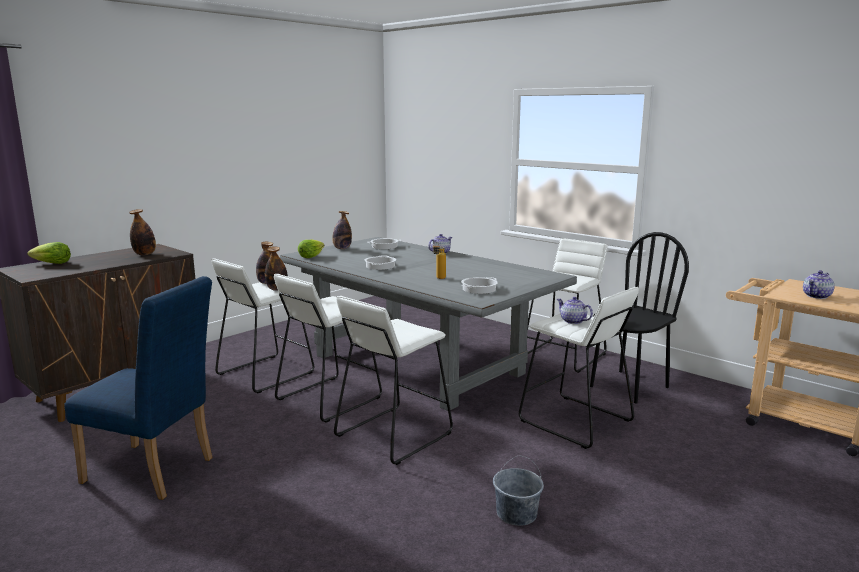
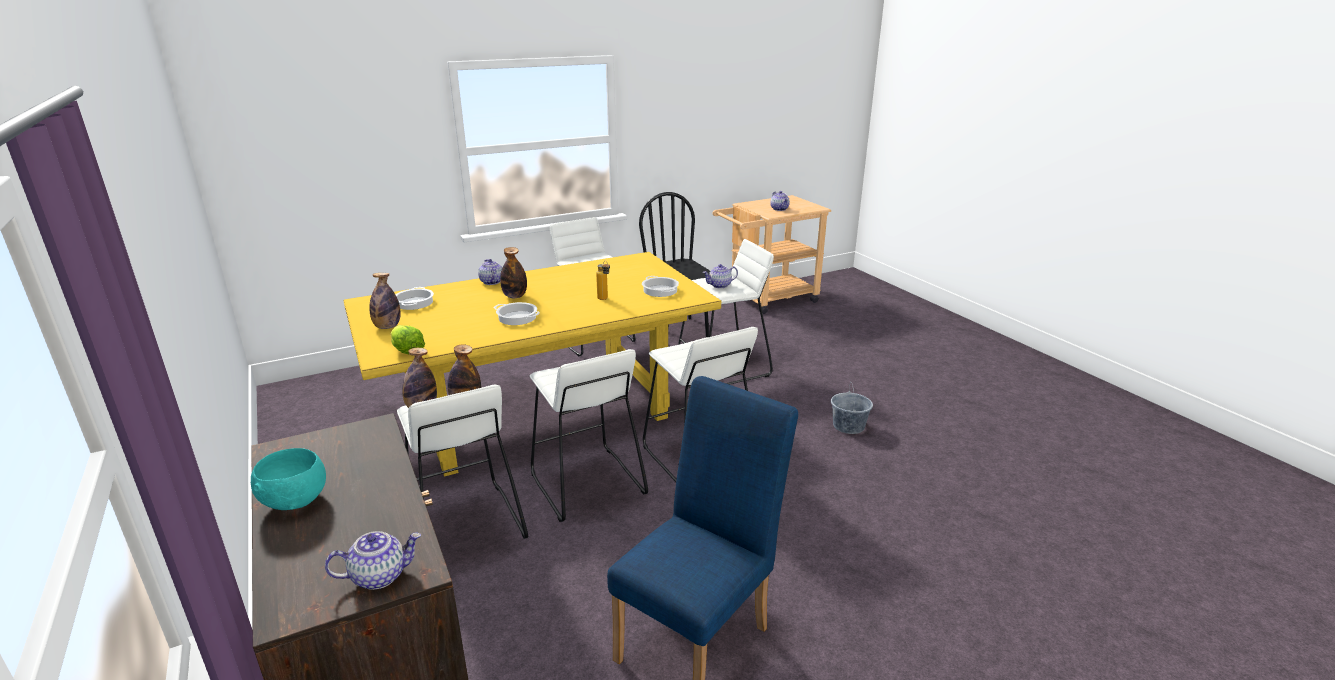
camera: 70 degrees left, 10 degrees up
lettuce [27,242,71,264] -> none
bottle [129,209,156,255] -> bottle moved to [500,247,527,299]
grey dining table [280,237,577,411] -> yellow dining table [343,252,721,476]
none -> turquoise bowl [251,448,326,510]
none -> teapot [325,531,421,590]

